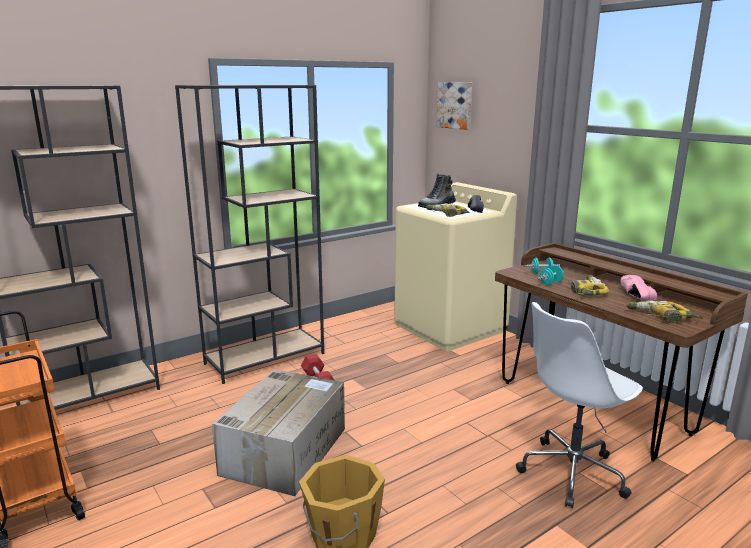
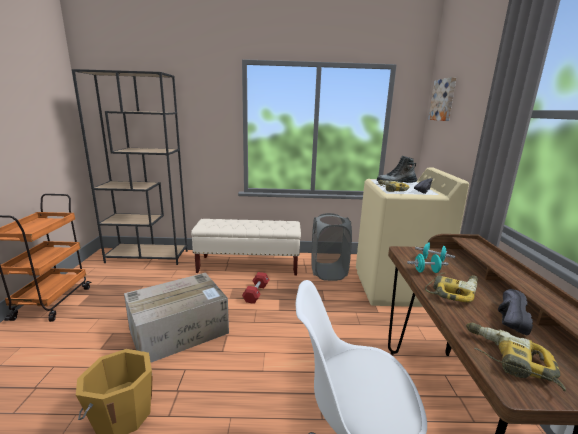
camera: 35 degrees right, 0 degrees up
bookcase [175,85,324,384] -> beige bench [191,219,301,275]
pink shoe [620,275,657,301] -> black shoe [498,289,533,335]
none -> grey laundry basket [311,213,352,281]

